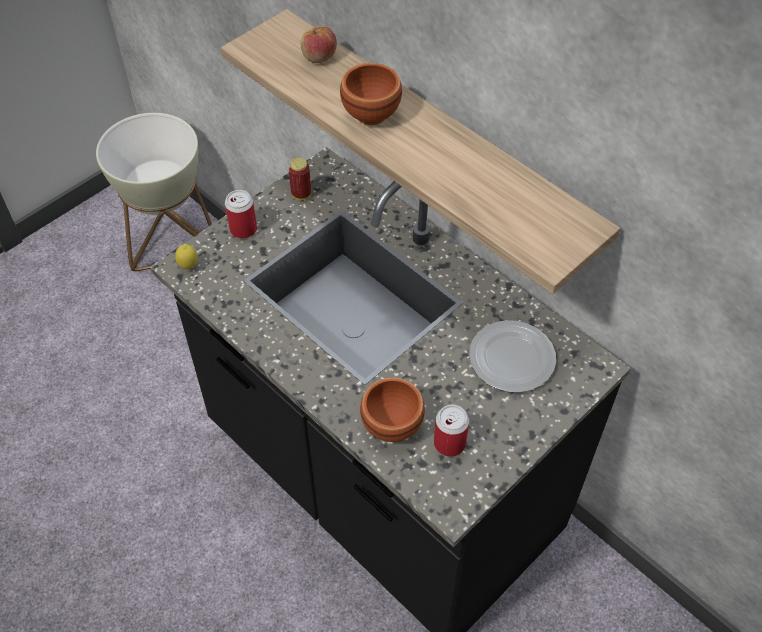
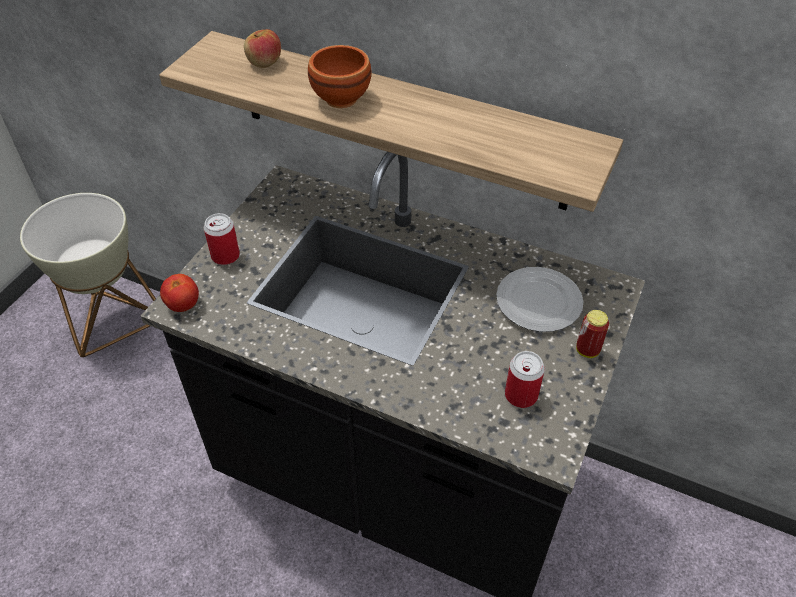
camera: 20 degrees left, 5 degrees down
lemon [175,244,198,269] -> tomato [160,274,199,312]
can [288,158,311,200] -> can moved to [576,310,609,358]
brown bowl [360,378,425,442] -> none

